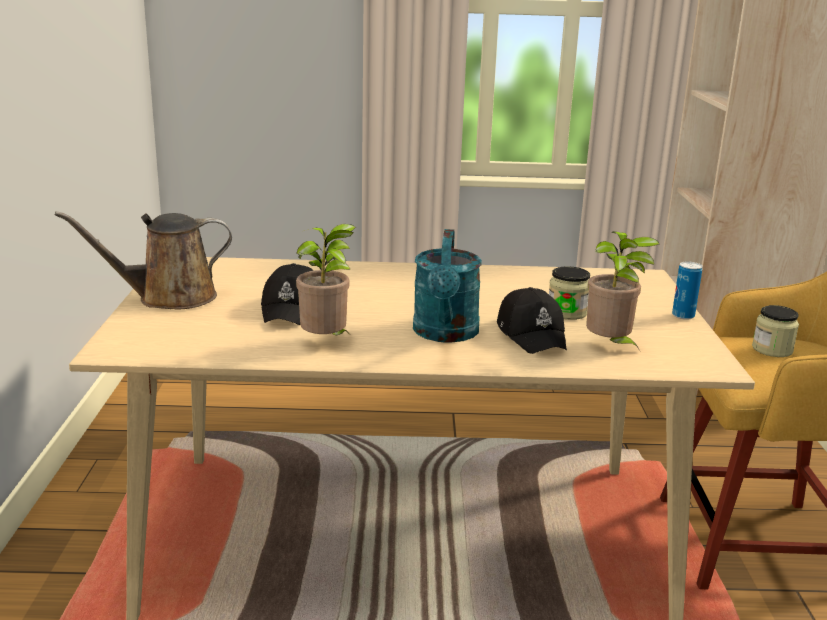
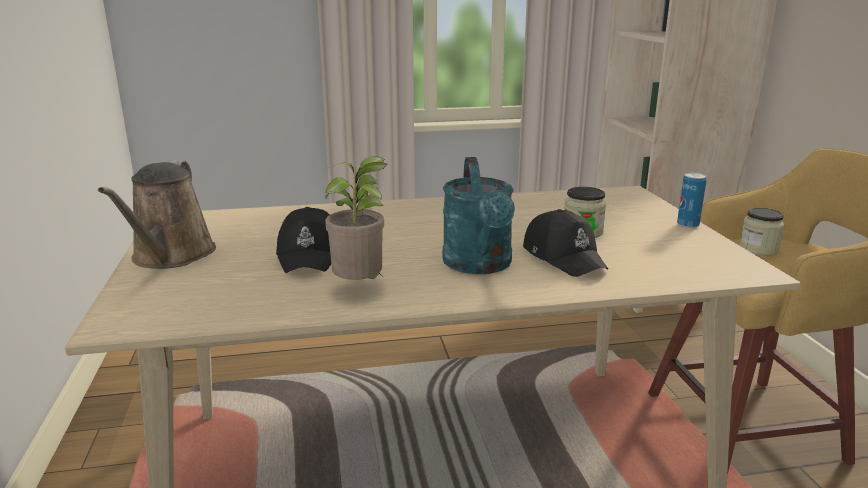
camera: 10 degrees left, 0 degrees up
brown watering can [55,211,232,310] -> brown watering can turned 60 degrees counterclockwise [98,160,216,269]
potted plant [586,232,660,351] -> none

